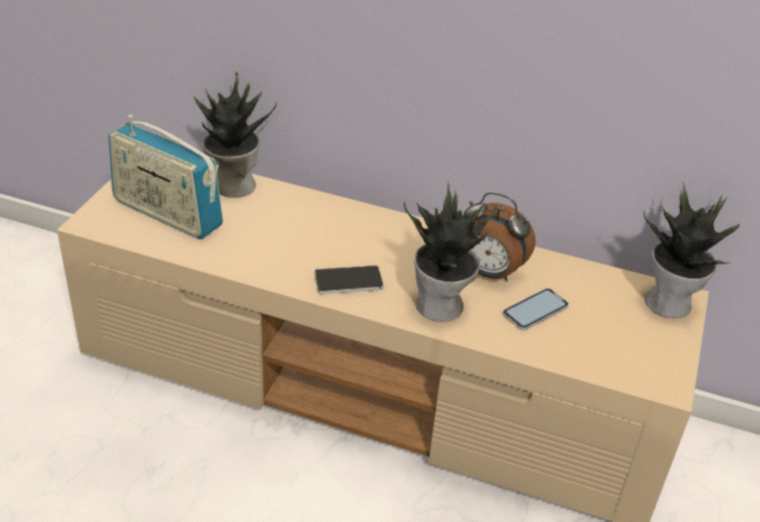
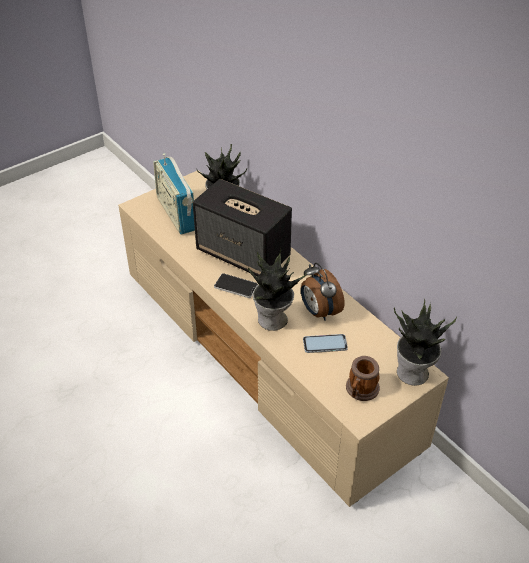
camera: 35 degrees right, 5 degrees up
none -> speaker [193,179,292,276]
none -> mug [346,356,380,401]

